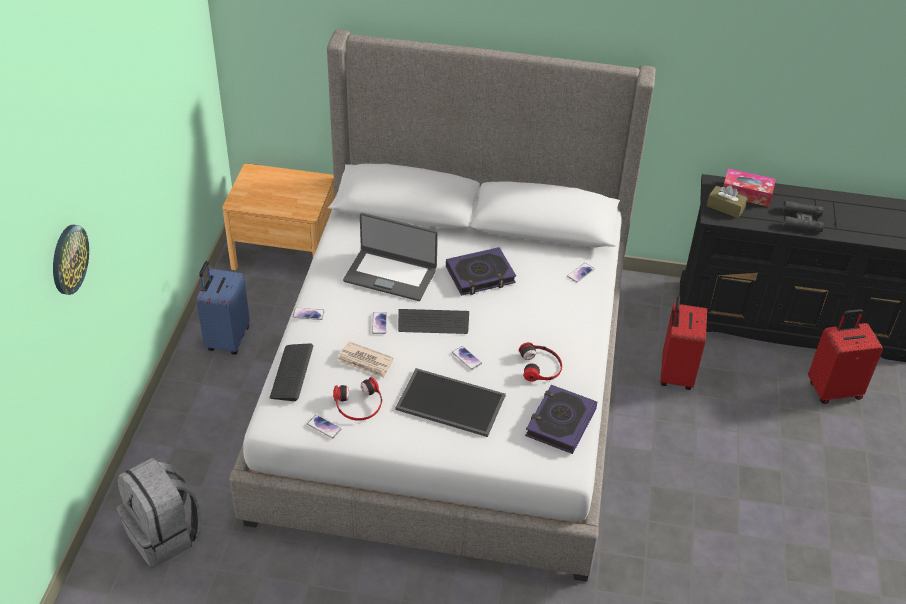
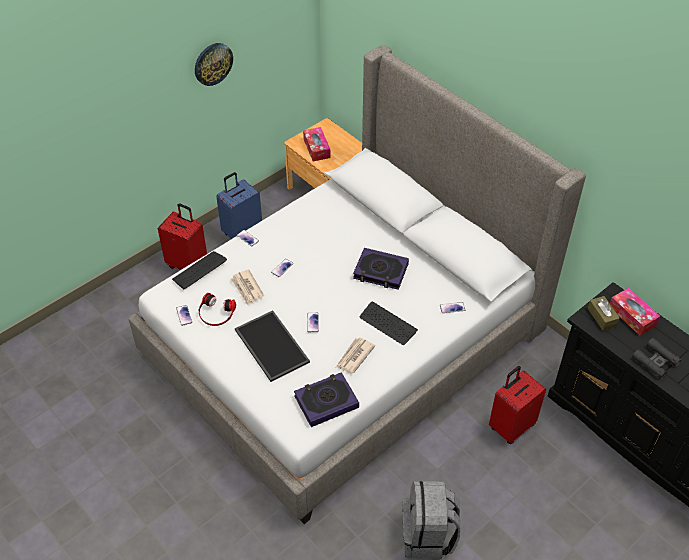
camera: 40 degrees right, 5 degrees up
wall clock [53,225,89,295] -> wall clock moved to [195,43,233,86]
grey backpack [117,458,201,567] -> grey backpack moved to [402,481,460,558]
laptop [343,213,438,301] -> none
keyboard [398,309,469,334] -> keyboard moved to [360,302,418,345]
headphones [519,342,562,381] -> newspaper [336,337,375,374]
red suitcase [808,309,883,404] -> red suitcase moved to [158,203,207,270]
none -> tissue box [303,127,330,161]

